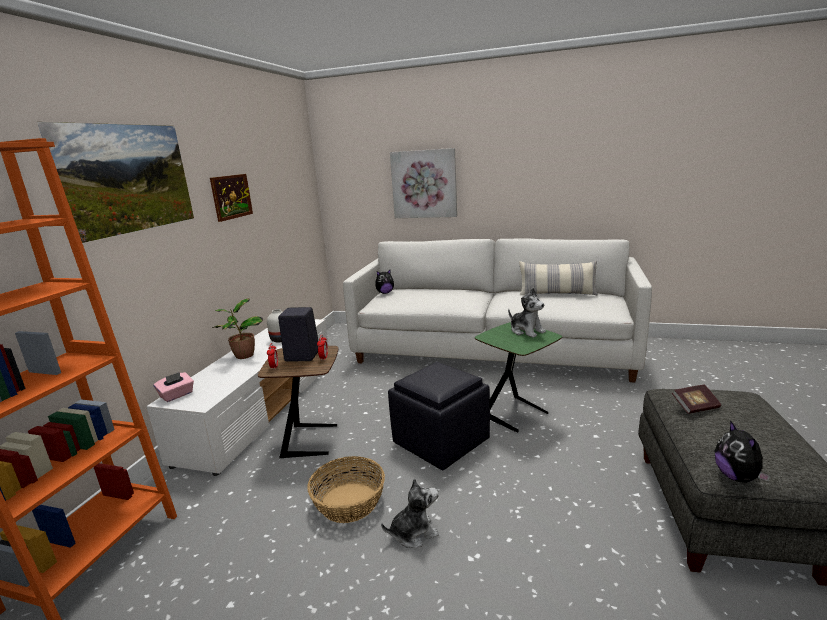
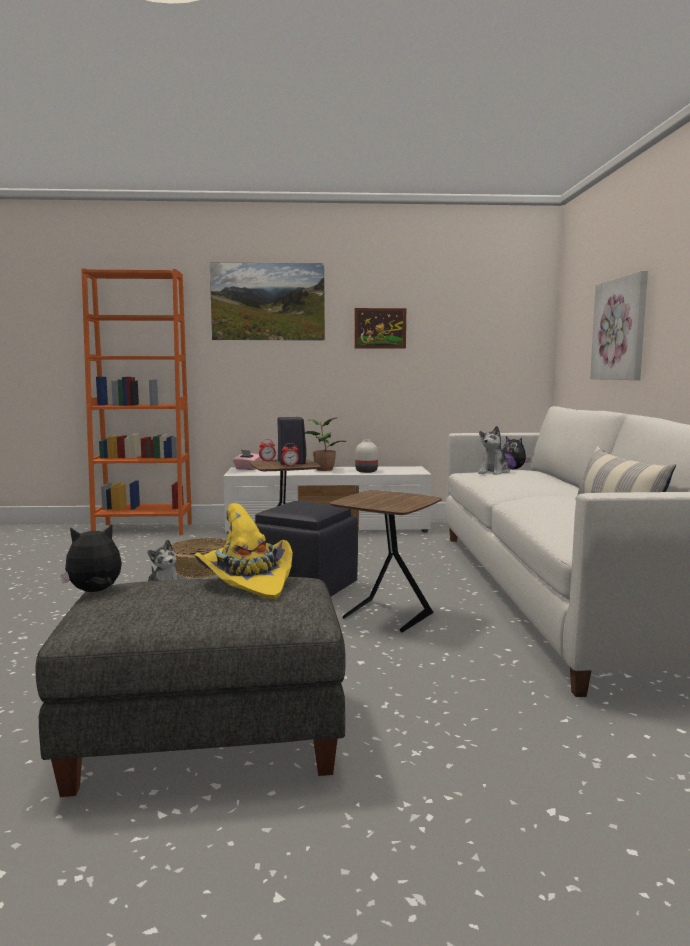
camera: 70 degrees right, 10 degrees down
green side table [475,322,562,432] -> brown side table [330,490,442,633]
plush toy [508,288,546,338] -> plush toy moved to [478,426,510,475]
book [672,384,721,414] -> yellow hat [195,503,293,599]

